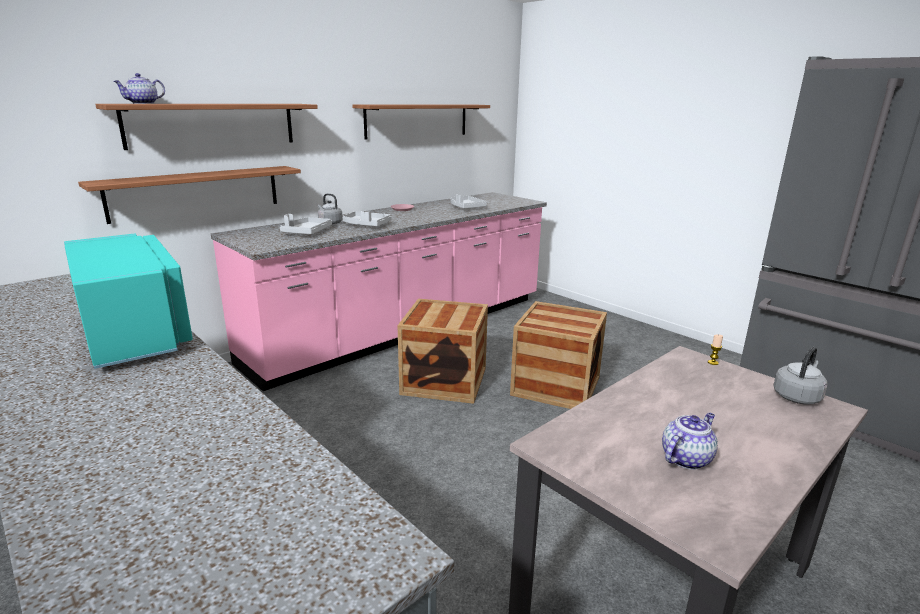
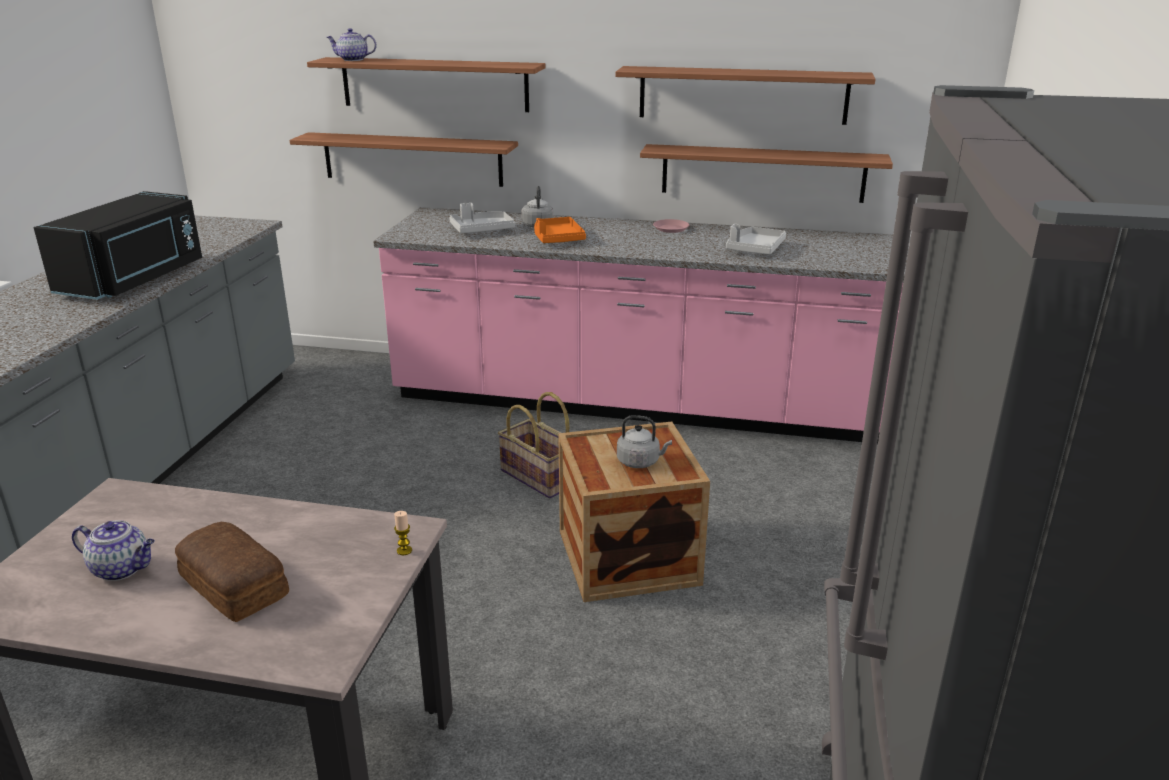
camera: 55 degrees right, 5 degrees up
turquoise microwave [64,234,193,369] -> black microwave [34,191,202,300]
grey tray [342,211,391,226] -> orange tray [534,217,586,243]
crate [398,299,488,404] -> basket [498,392,569,499]
grey kettle [773,347,827,405] -> grey kettle moved to [617,415,672,468]
none -> bread [175,522,289,622]
none -> shelf [640,144,893,203]

